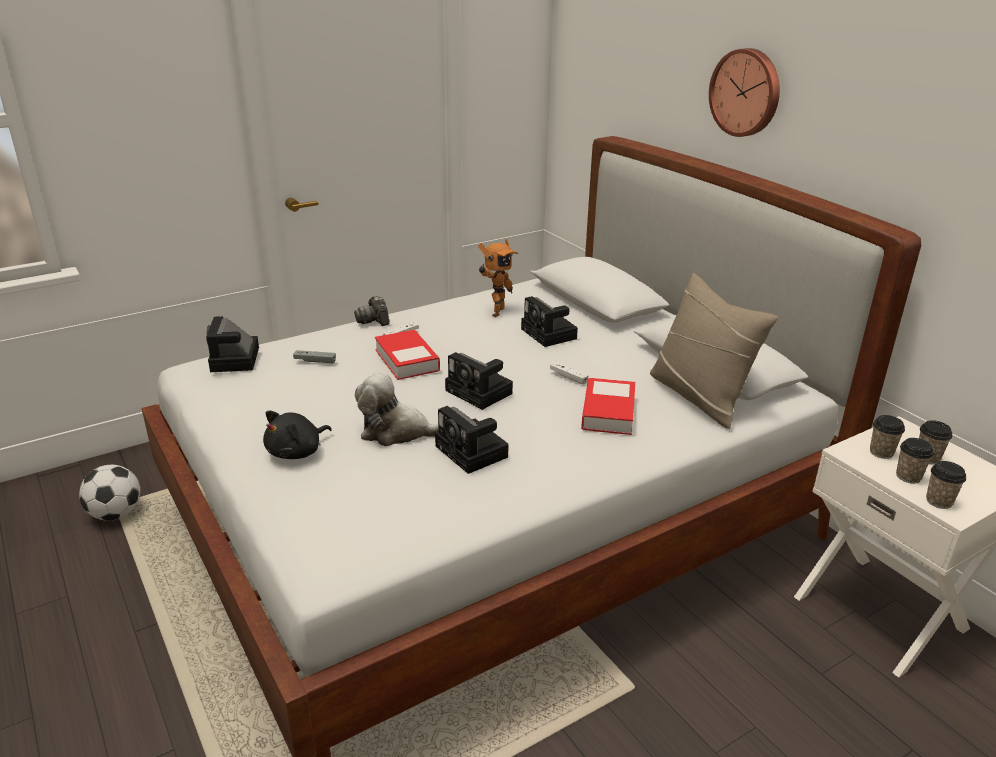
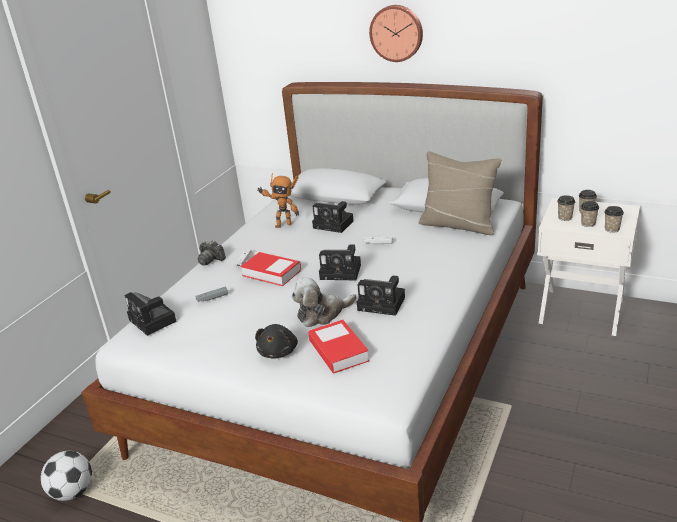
camera: 30 degrees left, 0 degrees up
toy robot [478,239,519,317] -> toy robot turned 90 degrees clockwise [257,173,299,228]
book [581,378,635,435] -> book moved to [308,320,369,373]

